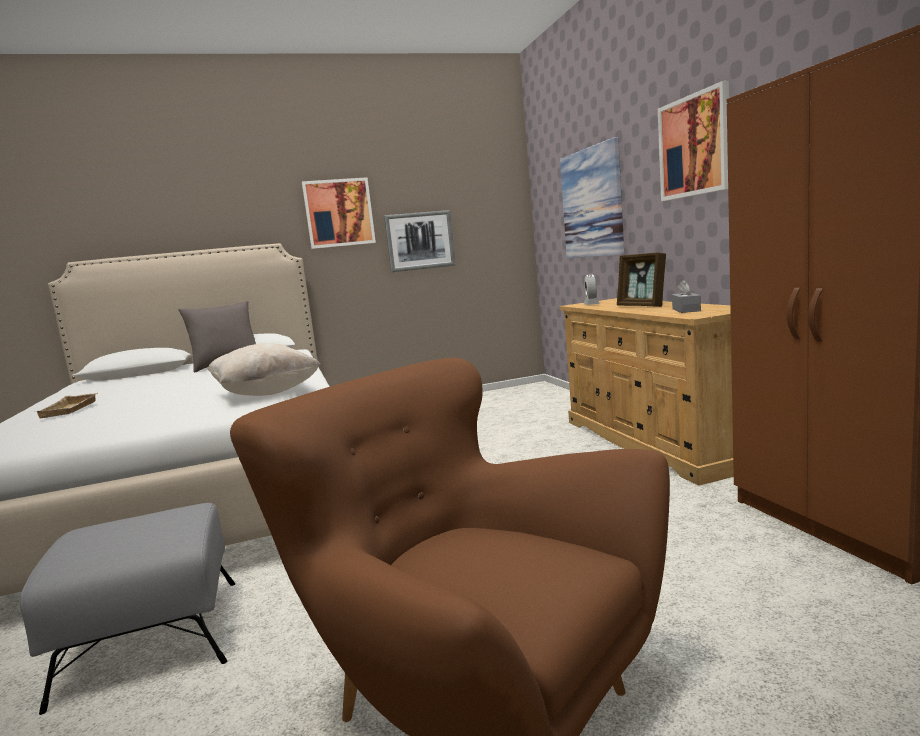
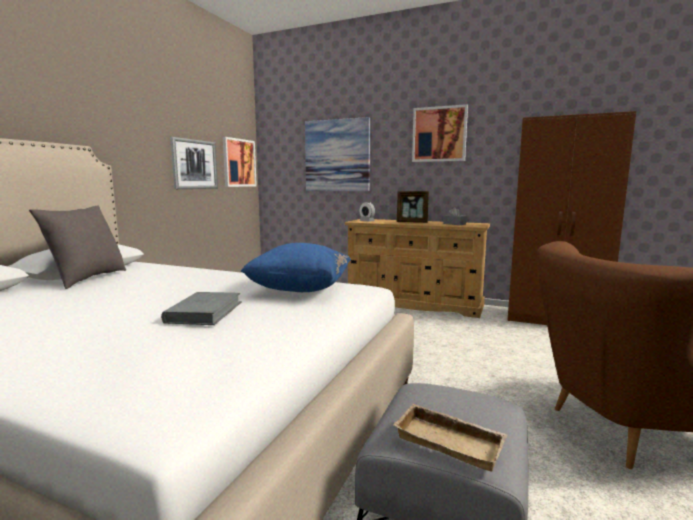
camera: 50 degrees left, 0 degrees up
beige tray [37,393,98,419] -> beige tray moved to [393,404,508,472]
beige pillow [208,343,320,396] -> blue pillow [241,243,351,292]
picture [302,177,376,249] -> picture moved to [223,137,257,187]
none -> grey book [161,292,242,325]

